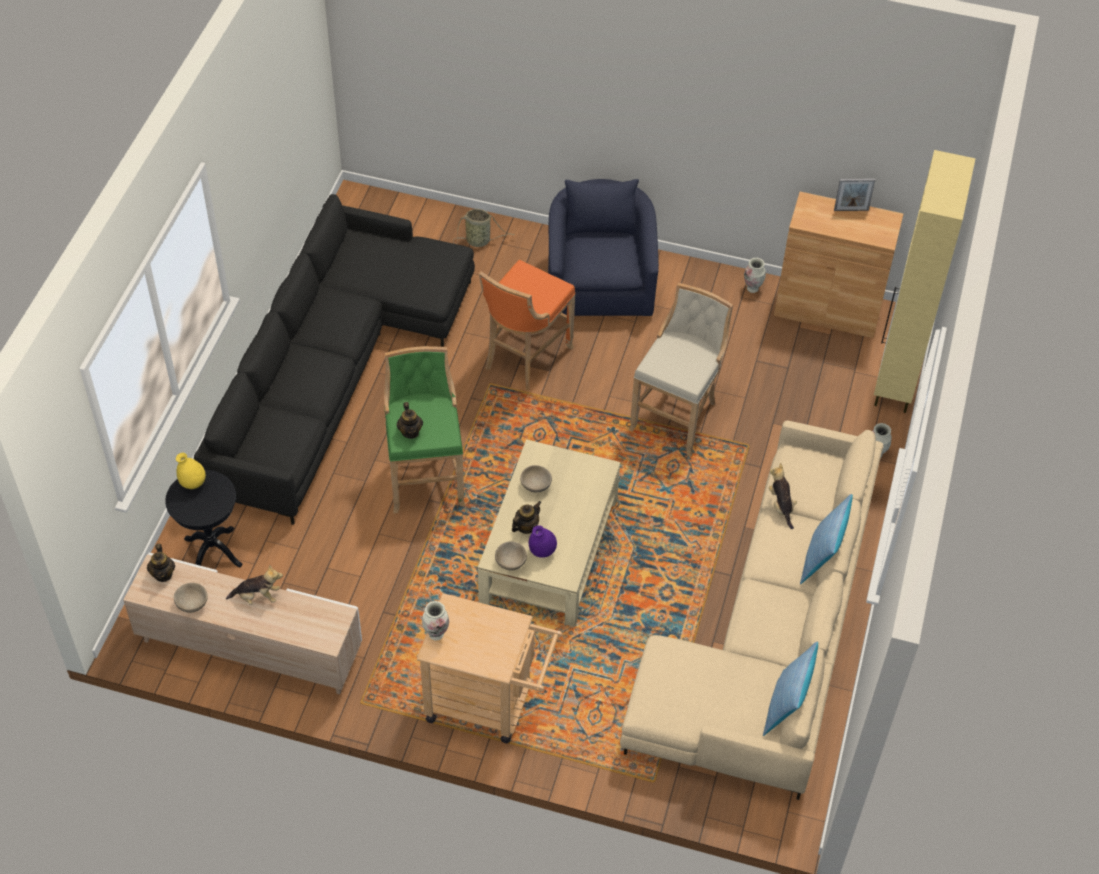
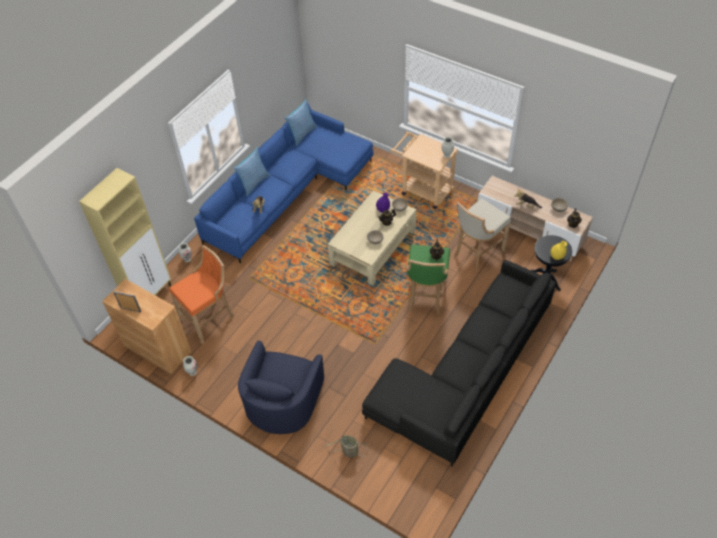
camera: 160 degrees left, 0 degrees up
orange stool [479,260,575,390] -> orange stool moved to [169,245,234,344]
beige sofa [620,421,883,800] -> blue sofa [194,103,373,264]
beige stool [629,283,733,457] -> beige stool moved to [454,198,511,271]

